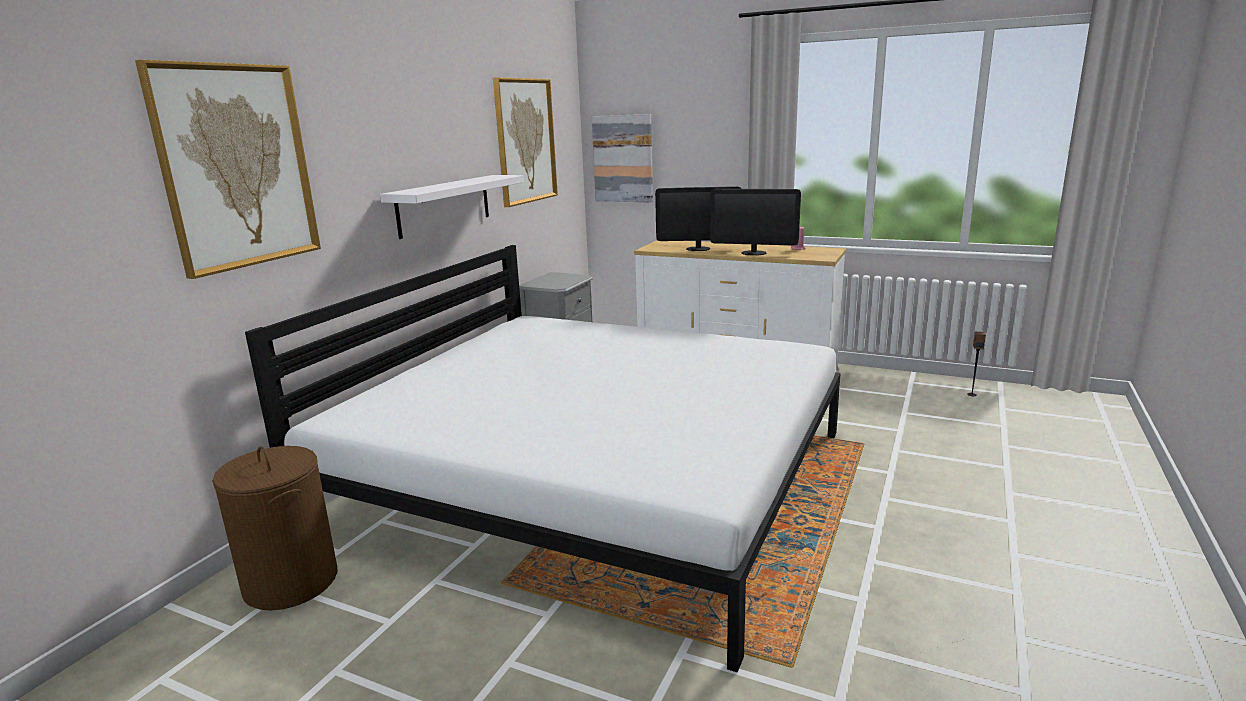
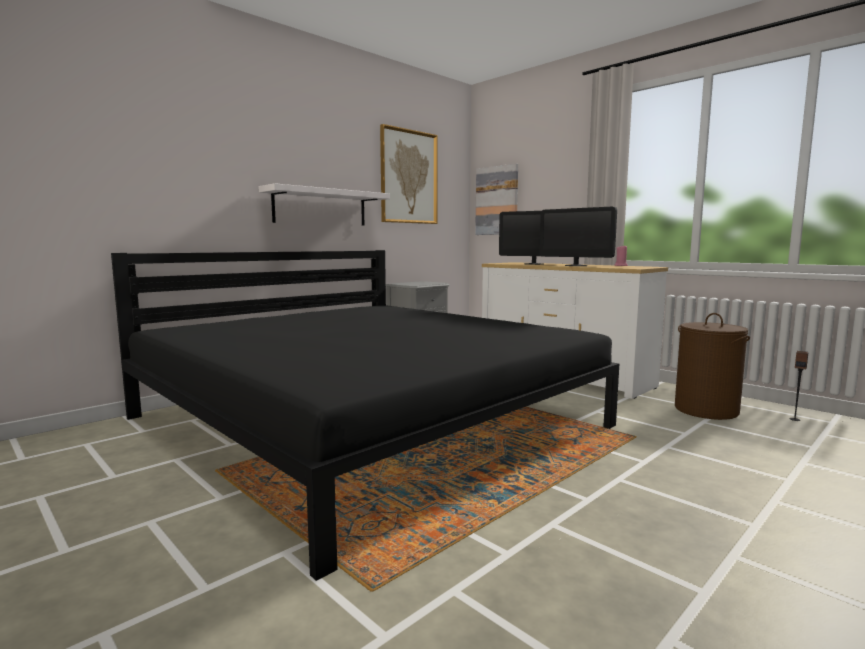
camera: 20 degrees right, 10 degrees down
picture [135,60,321,279] -> none
brown laundry basket [212,446,337,610] -> brown laundry basket moved to [675,313,750,420]
white bed [245,245,840,672] -> black bed [111,250,619,581]

